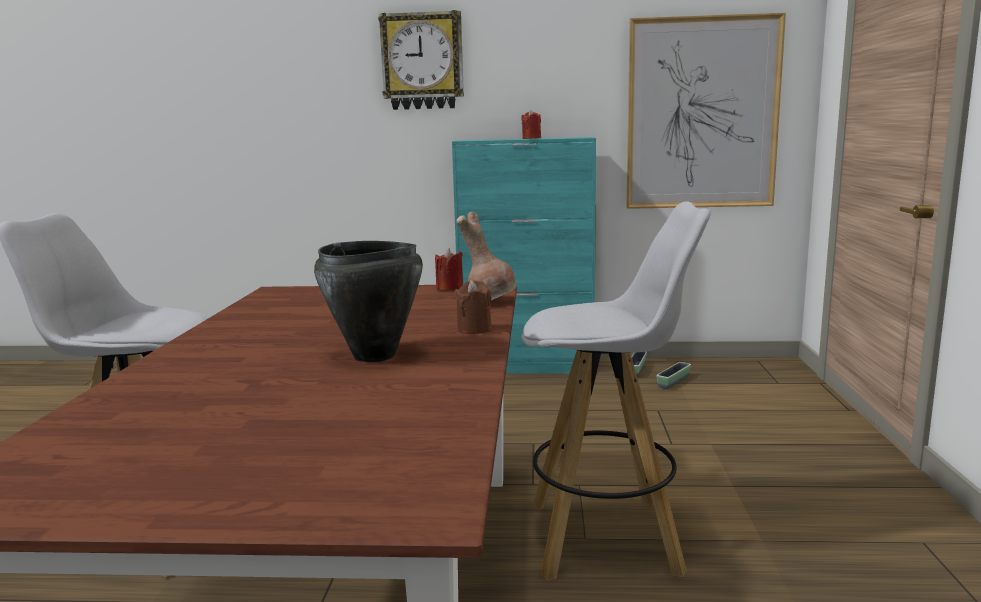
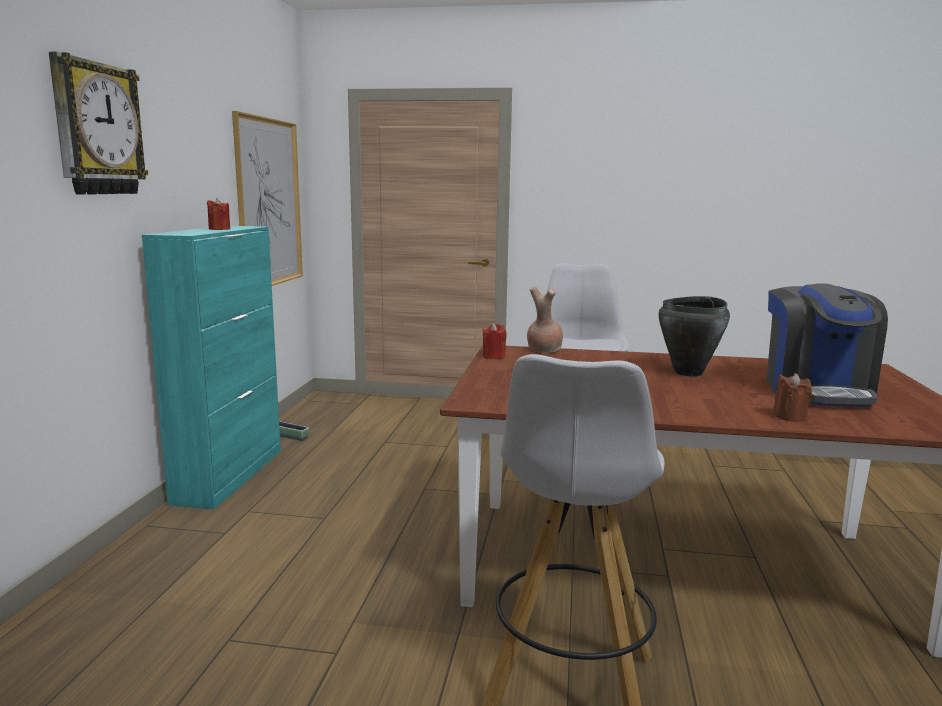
camera: 85 degrees left, 0 degrees up
brown candle [455,280,492,334] -> brown candle moved to [773,373,812,422]
planter [656,362,691,389] -> none
none -> coffee machine [766,283,888,407]

